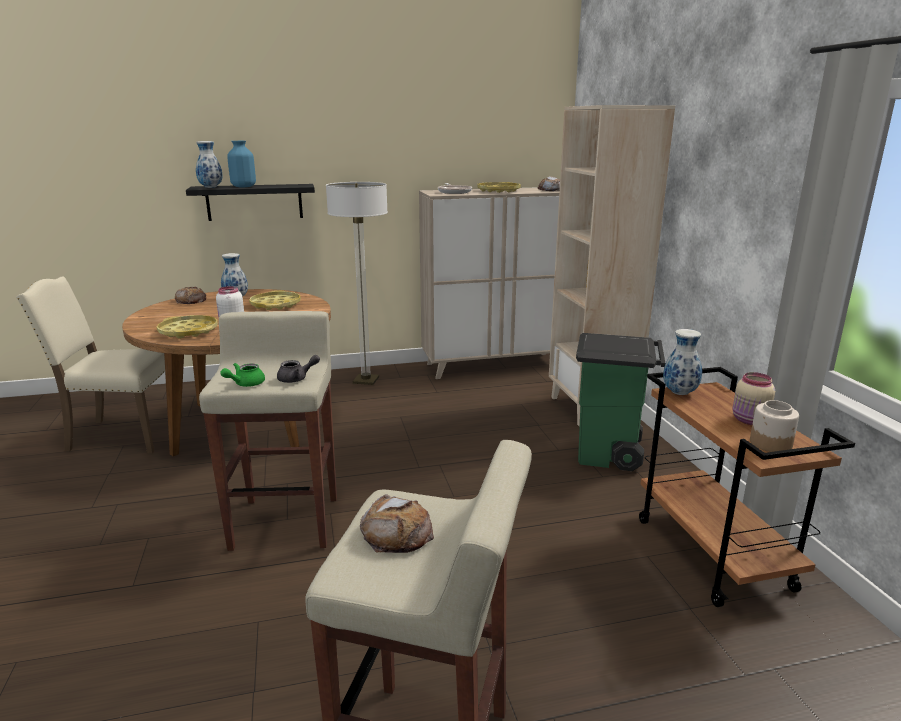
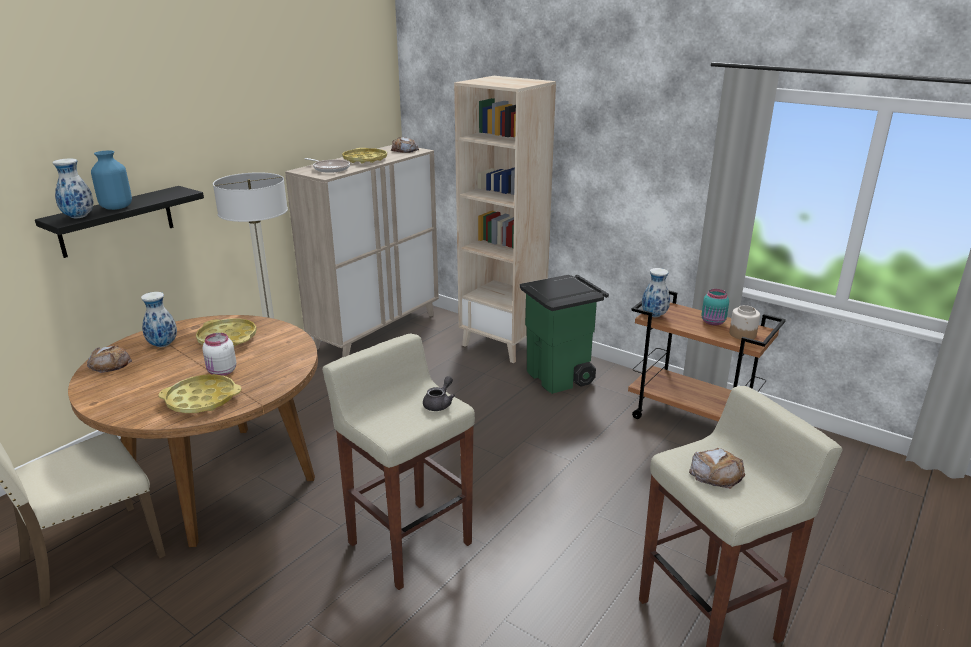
camera: 40 degrees left, 5 degrees up
green teapot [220,363,265,387] -> none
beige jar [733,372,775,425] -> turquoise jar [701,289,729,326]

